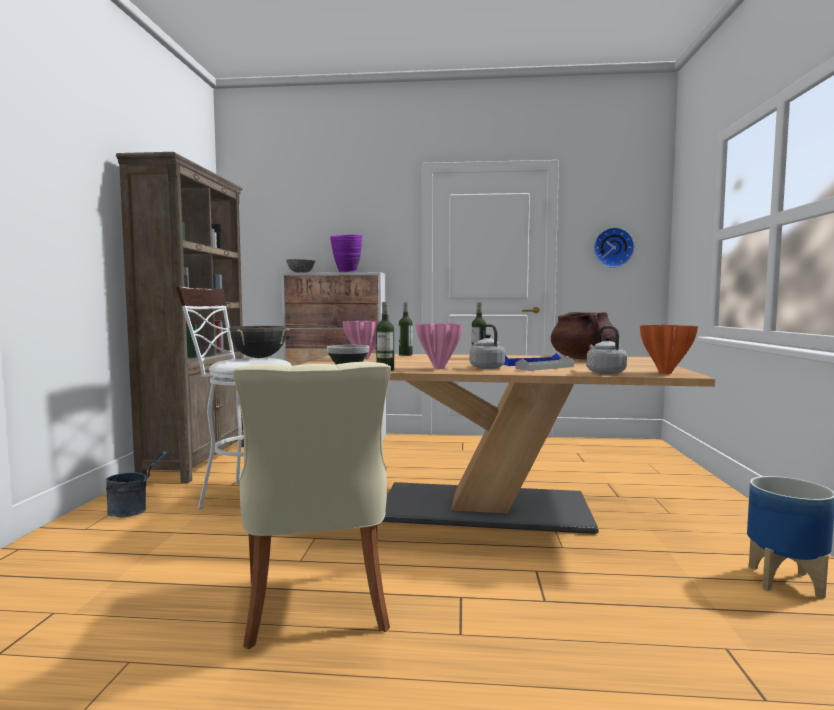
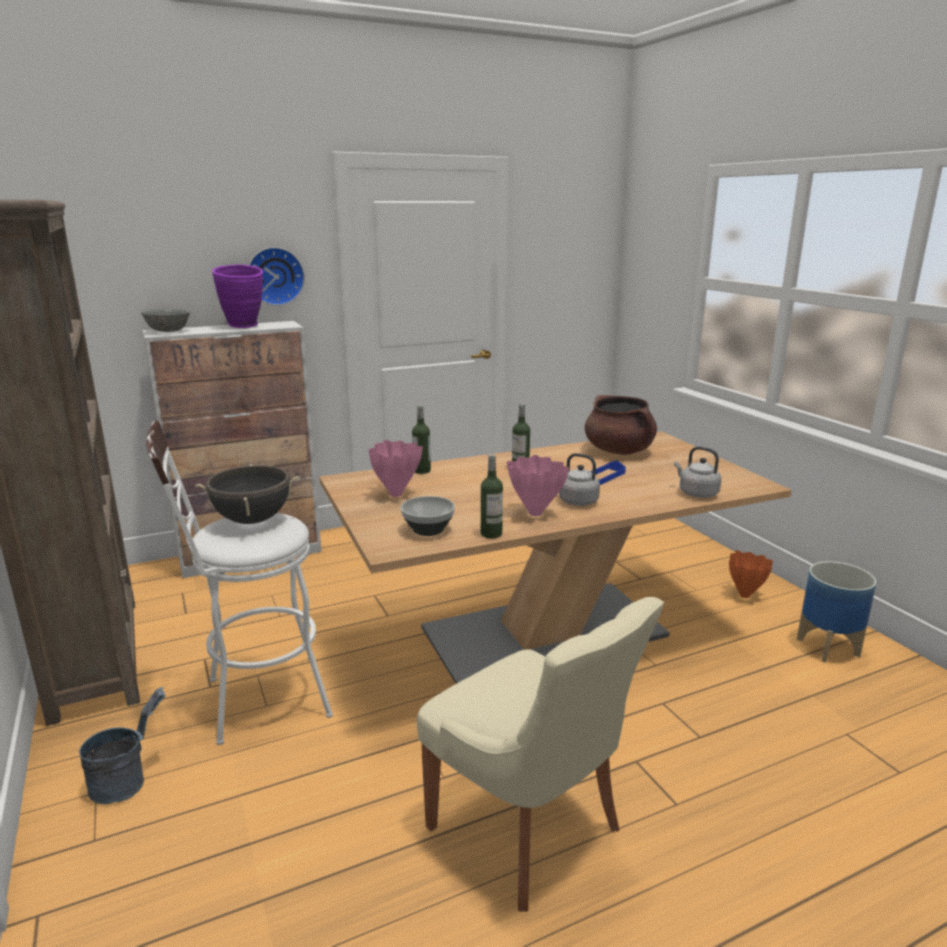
camera: 30 degrees left, 15 degrees up
grey tray [515,356,574,371] -> none
wall clock [594,227,635,268] -> wall clock moved to [249,247,305,306]
orange vase [640,325,698,374] -> orange vase moved to [729,550,773,598]

